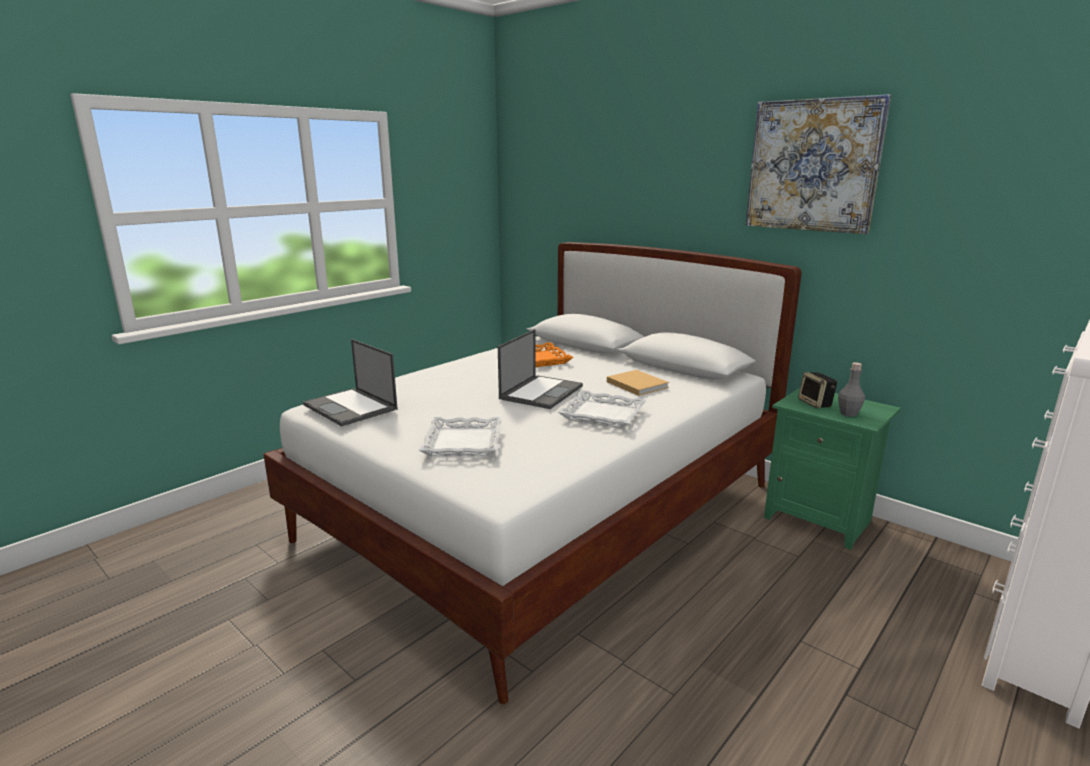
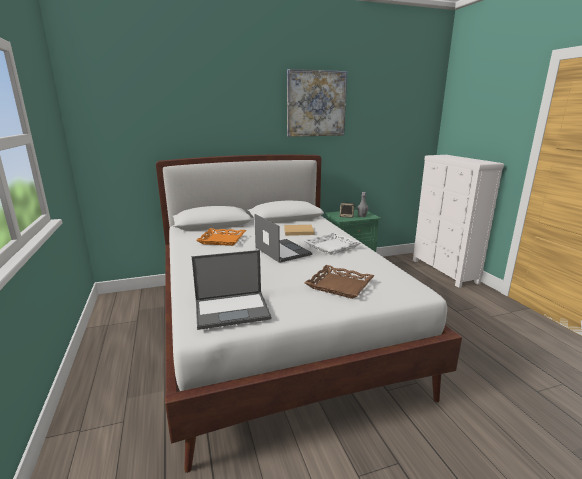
camera: 60 degrees left, 0 degrees up
white tray [419,417,502,456] -> brown tray [304,265,374,299]

